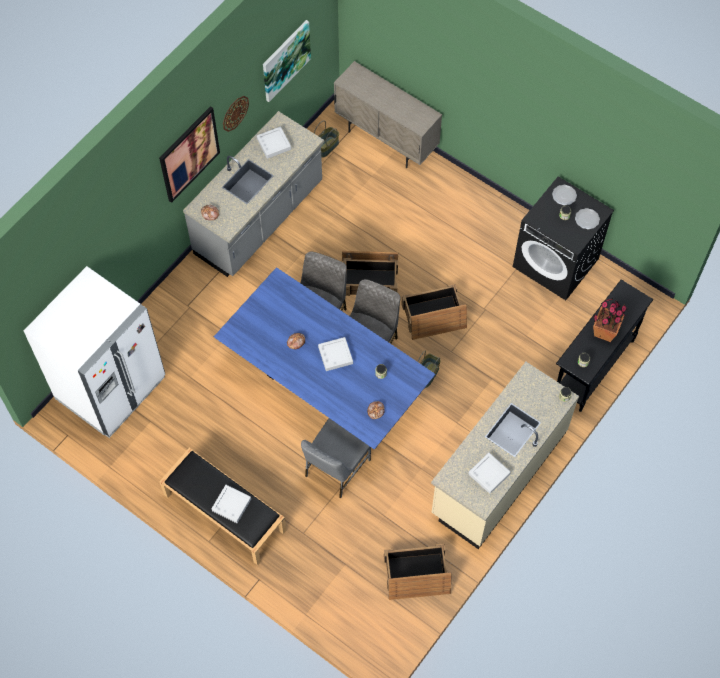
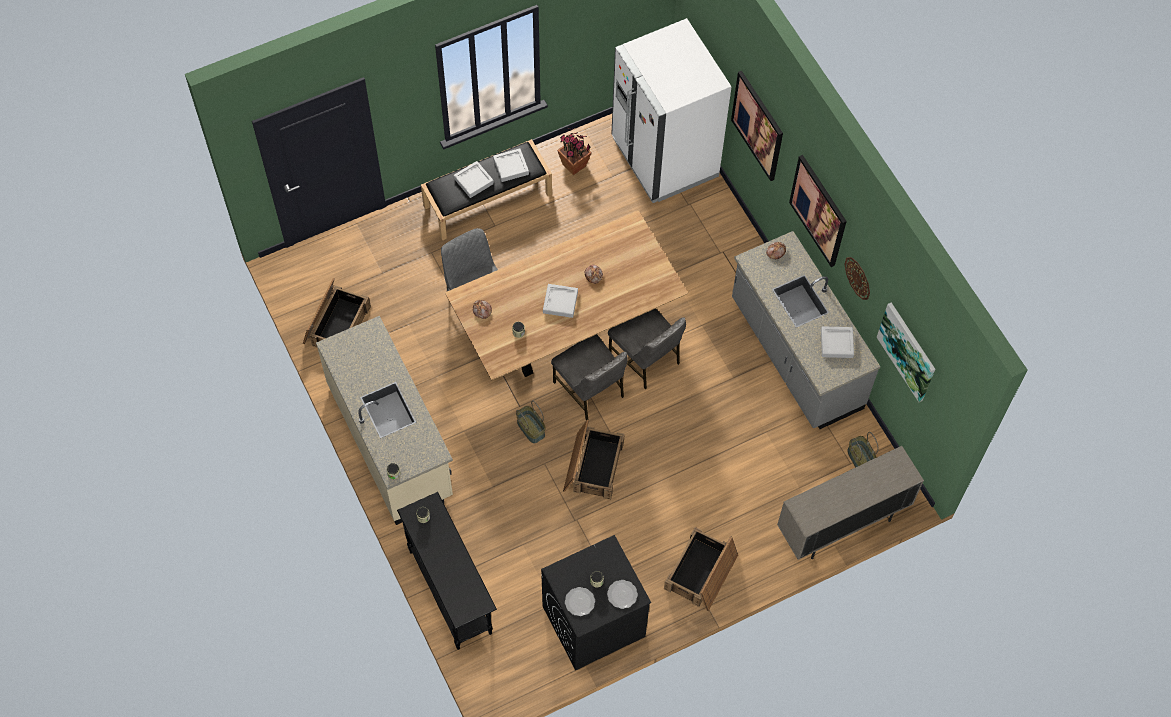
camera: 115 degrees right, 0 degrees up
blue dining table [214,267,436,450] -> brown dining table [445,210,689,381]
crate [342,251,398,296] -> crate moved to [664,527,738,611]
grey tray [468,453,511,494] -> grey tray moved to [493,148,529,182]
potted plant [593,298,628,342] -> potted plant moved to [557,128,592,175]
none -> picture [731,71,783,181]

